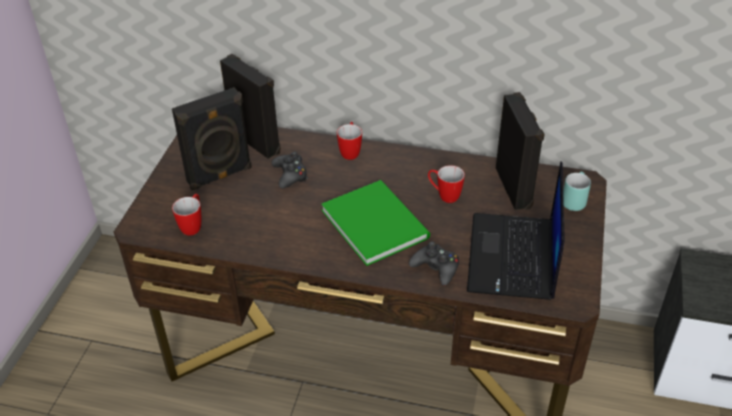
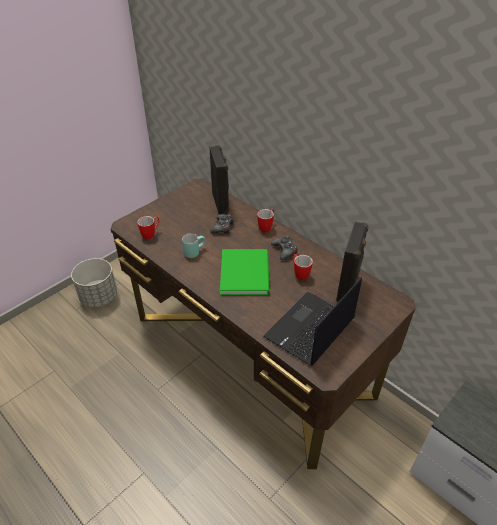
camera: 30 degrees right, 0 degrees up
black speaker [172,87,252,190] -> none
black game controller [409,241,459,285] -> black game controller moved to [271,235,298,260]
turquoise mug [563,172,591,211] -> turquoise mug moved to [182,234,205,258]
none -> grey planter [71,258,117,307]

